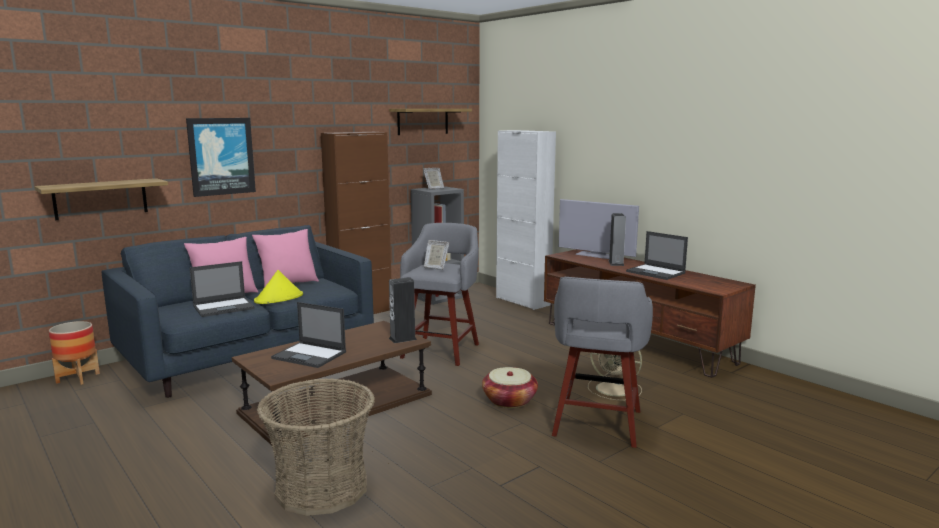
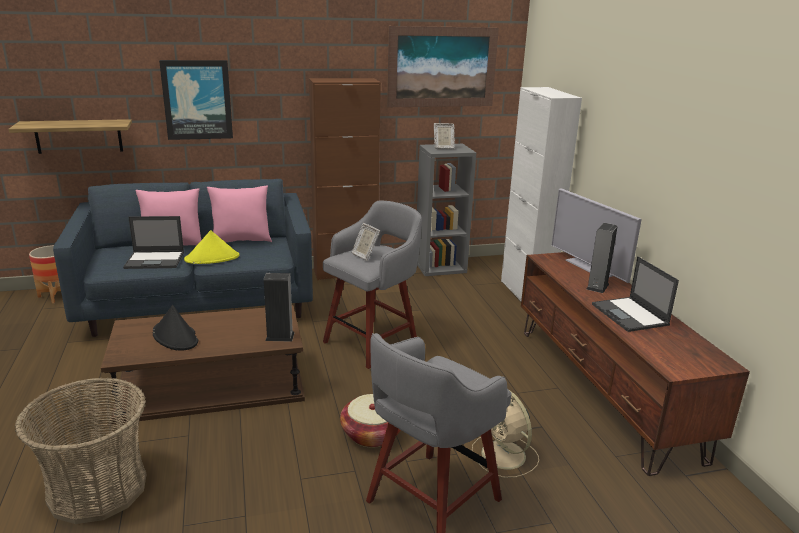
camera: 25 degrees right, 10 degrees up
laptop [271,302,346,368] -> black hat [152,305,198,351]
shelf [389,109,472,135] -> picture [387,26,499,107]

